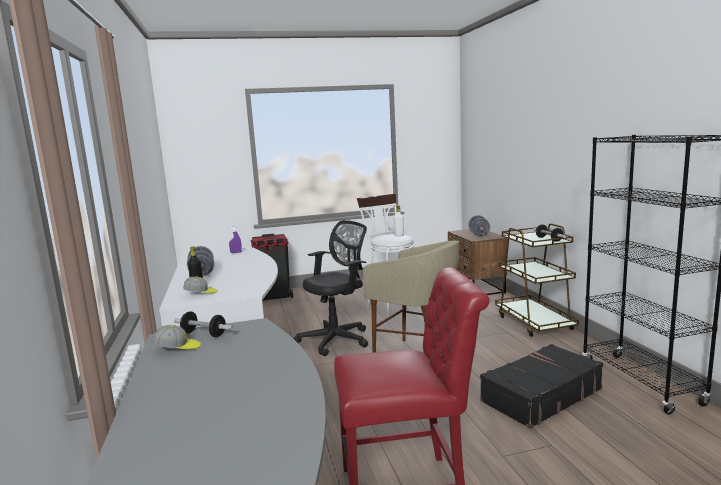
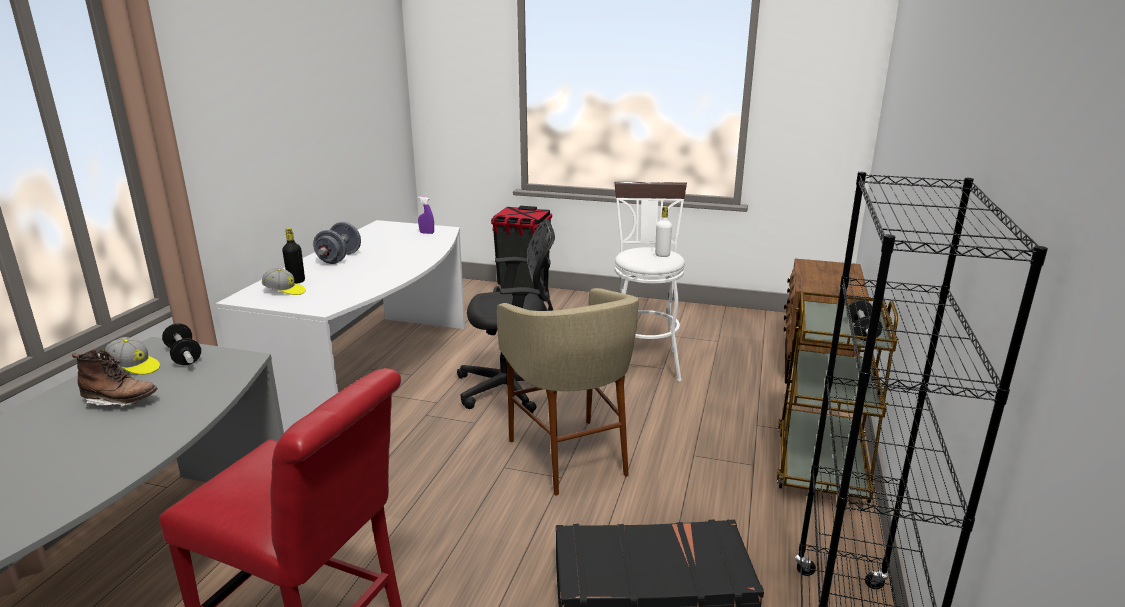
camera: 30 degrees right, 10 degrees up
grey dumbbell [468,215,490,237] -> none
none -> brown boot [72,350,158,408]

